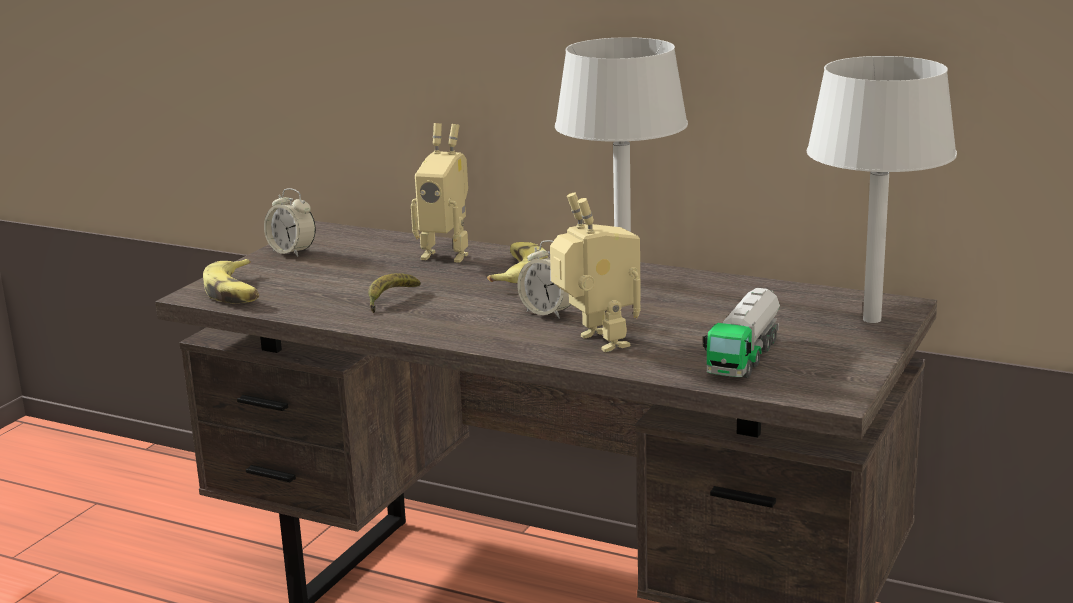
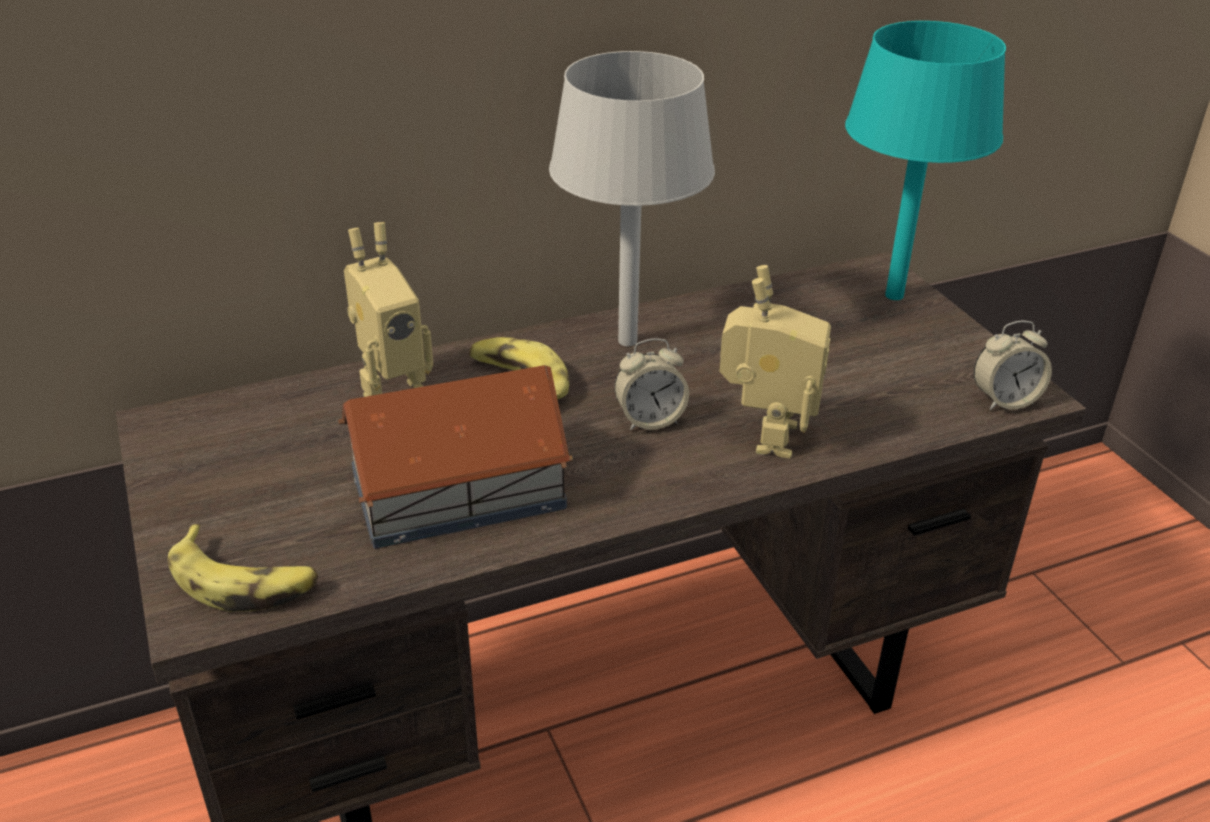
camera: 50 degrees left, 15 degrees up
alarm clock [264,188,316,257] -> alarm clock moved to [974,320,1052,410]
banana [368,273,421,313] -> toy house [338,365,573,549]
toy robot [550,193,641,352] -> toy robot turned 90 degrees clockwise [719,265,831,458]
toy truck [703,288,780,378] -> none
grey table lamp [806,56,957,323] -> turquoise table lamp [845,21,1006,300]

